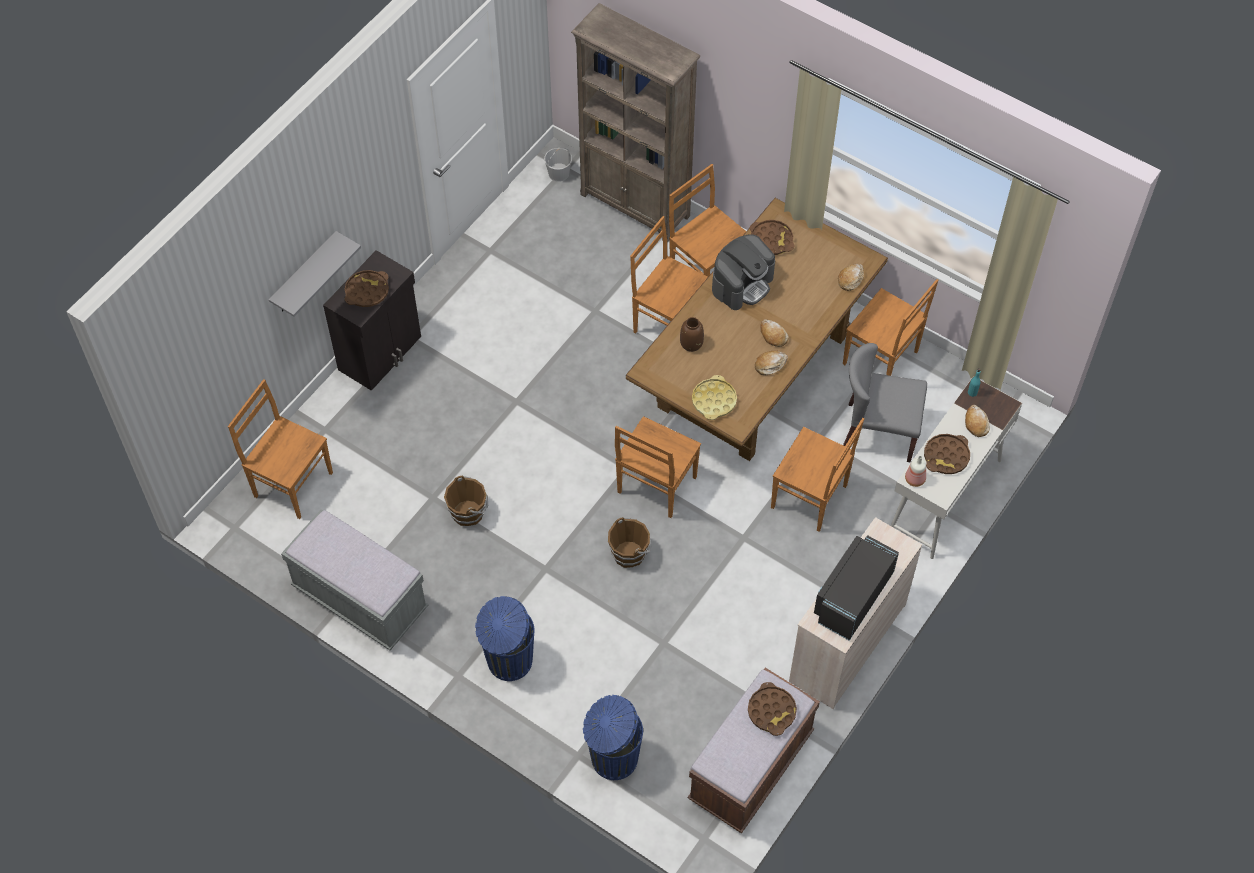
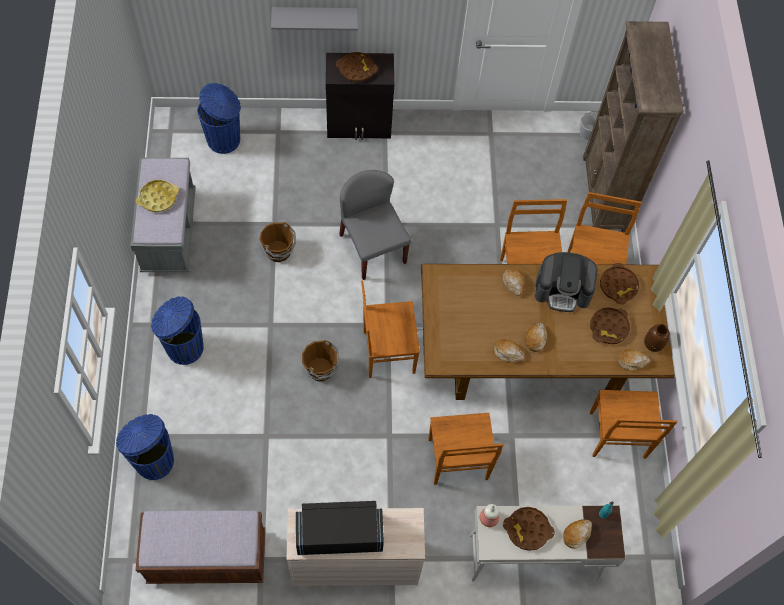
camera: 50 degrees right, 5 degrees up
brown chair [228,379,333,519] -> blue trash can [198,83,241,154]
brown vase [680,317,704,352] -> brown vase moved to [644,324,670,352]
yellow tray [692,375,737,420] -> yellow tray moved to [136,180,179,212]
brown tray [748,682,797,736] -> brown tray moved to [590,307,630,344]
grey chair [843,343,927,462] -> grey chair moved to [339,170,411,280]
none -> bread [503,268,525,296]

